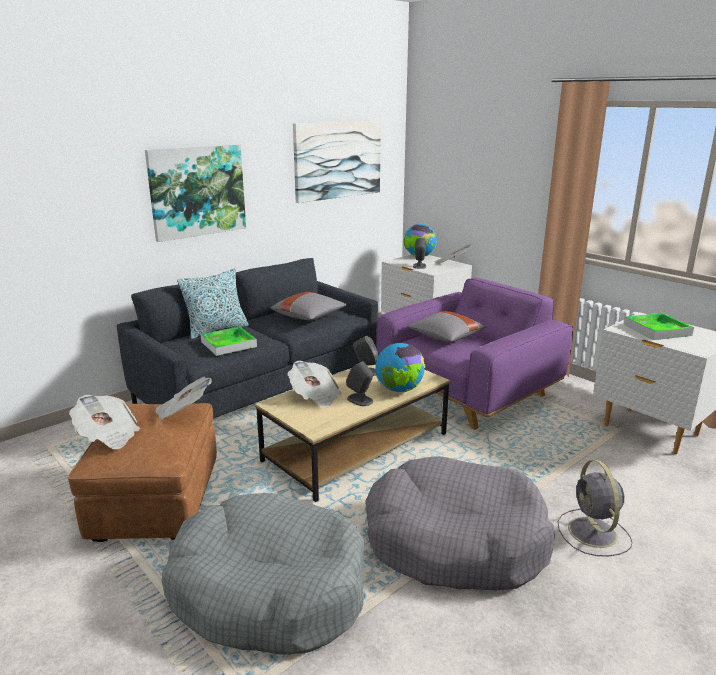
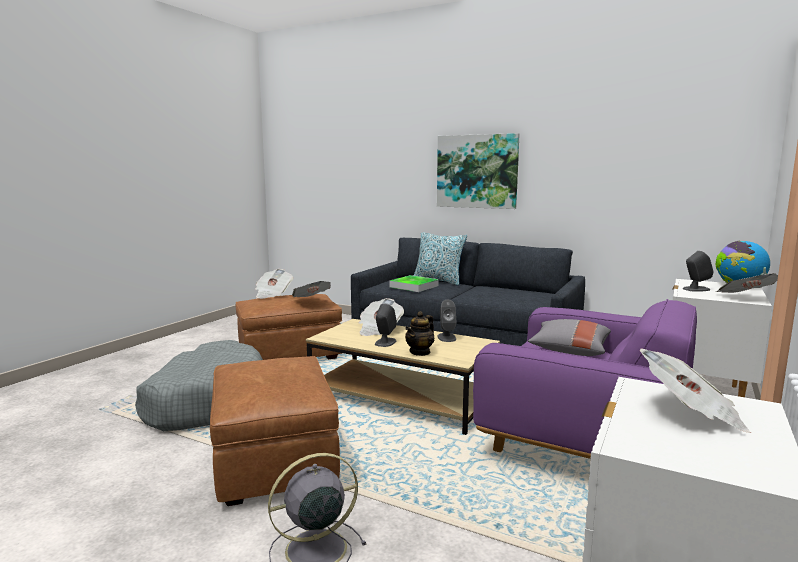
camera: 70 degrees right, 10 degrees down
grey pillow [271,292,347,320] -> none
picture [293,120,381,203] -> none
grey dog bed [365,456,555,591] -> brown ottoman [210,356,340,506]
globe [376,343,425,392] -> teapot [405,311,434,356]
tray [624,313,694,340] -> newspaper [640,348,751,433]

